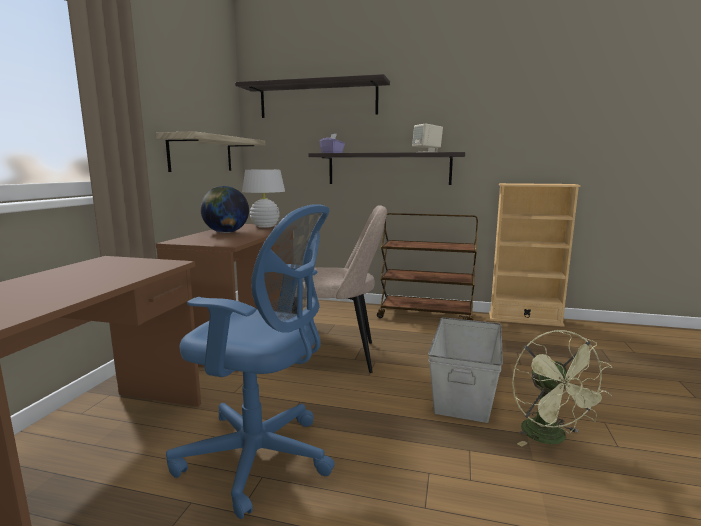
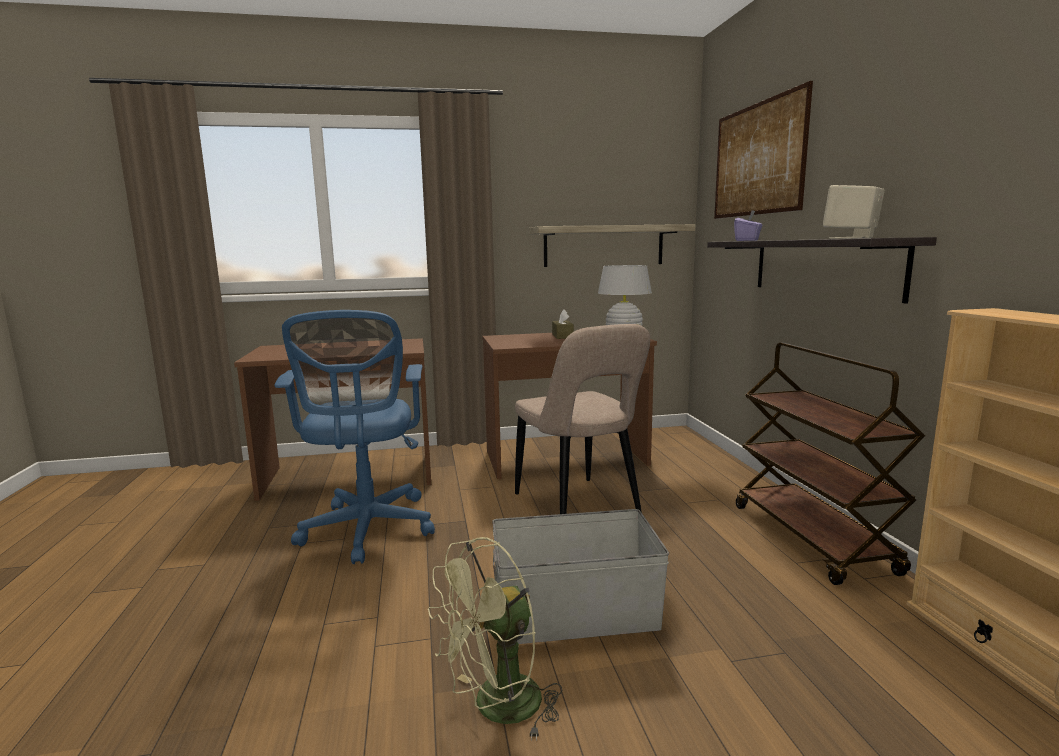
camera: 65 degrees right, 0 degrees up
globe [200,186,249,233] -> brown tissue box [552,310,574,339]
shelf [235,74,390,118] -> picture [714,81,813,219]

